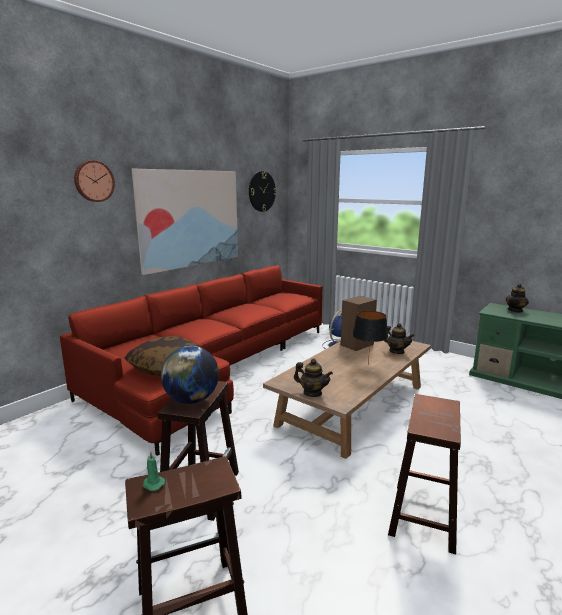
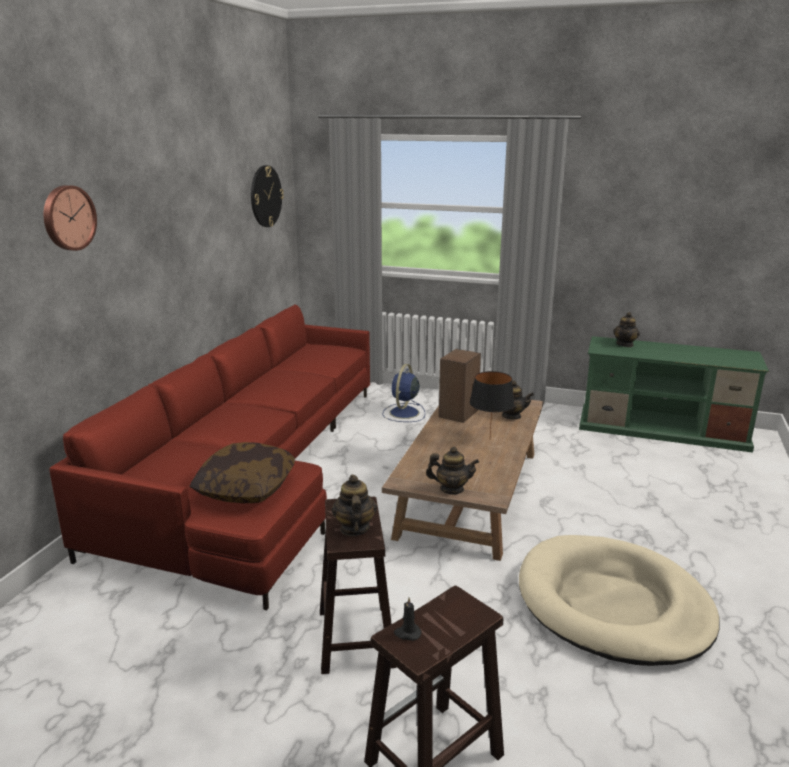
camera: 20 degrees left, 5 degrees up
picture [132,169,238,275] -> none
green candle [143,451,165,491] -> black candle [394,598,422,641]
globe [161,346,219,404] -> teapot [332,475,377,536]
brown stool [388,394,461,555] -> beige dog bed [519,535,720,666]

